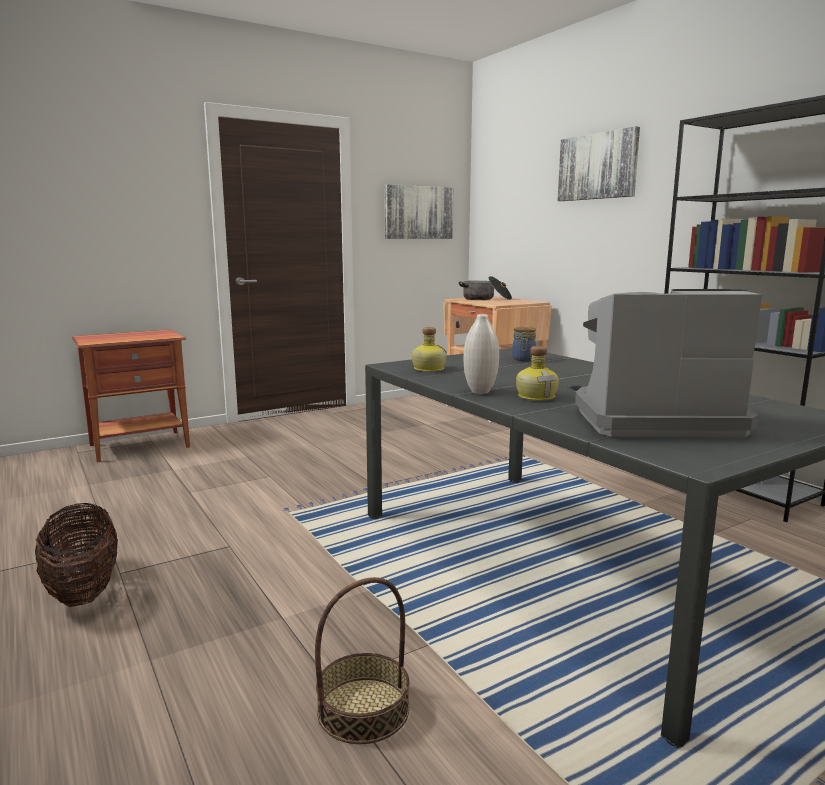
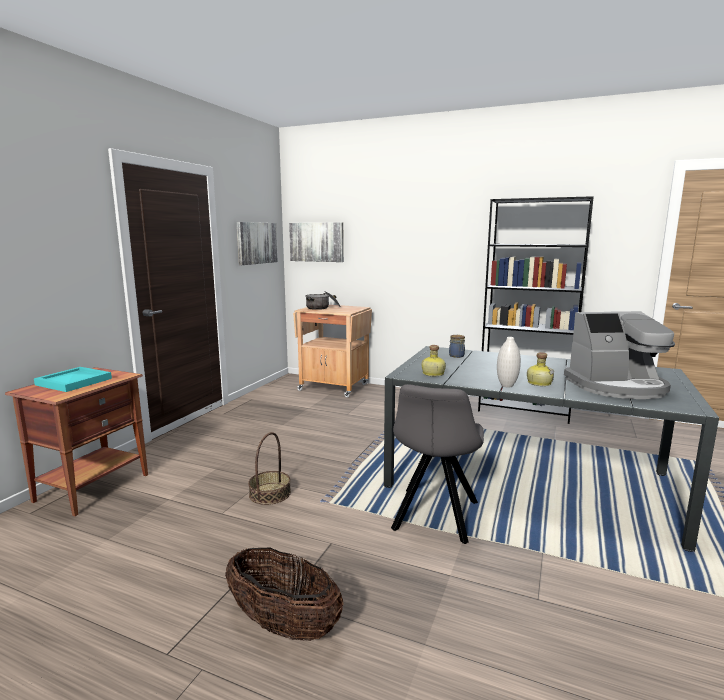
camera: 35 degrees left, 0 degrees up
basket [315,577,410,744] -> basket moved to [248,432,291,505]
picture [557,126,640,201] -> picture moved to [289,222,344,262]
coffee machine [575,289,762,437] -> coffee machine turned 150 degrees counterclockwise [564,311,675,399]
none -> turquoise tray [34,367,112,392]
none -> grey chair [391,384,484,544]

